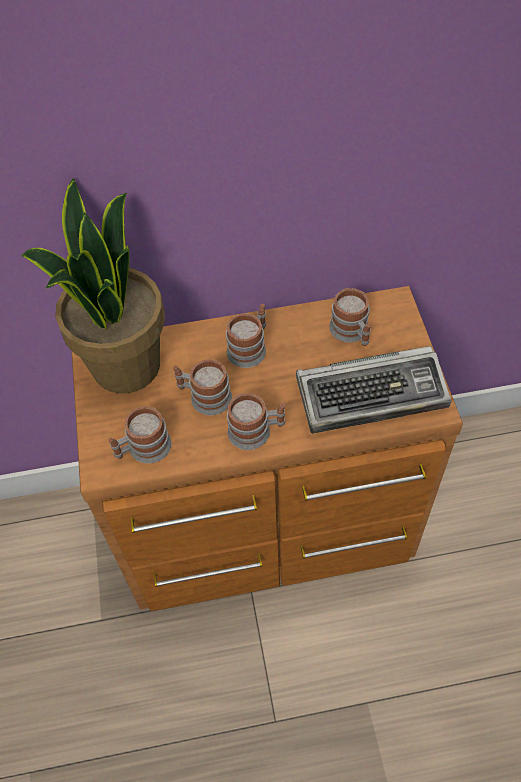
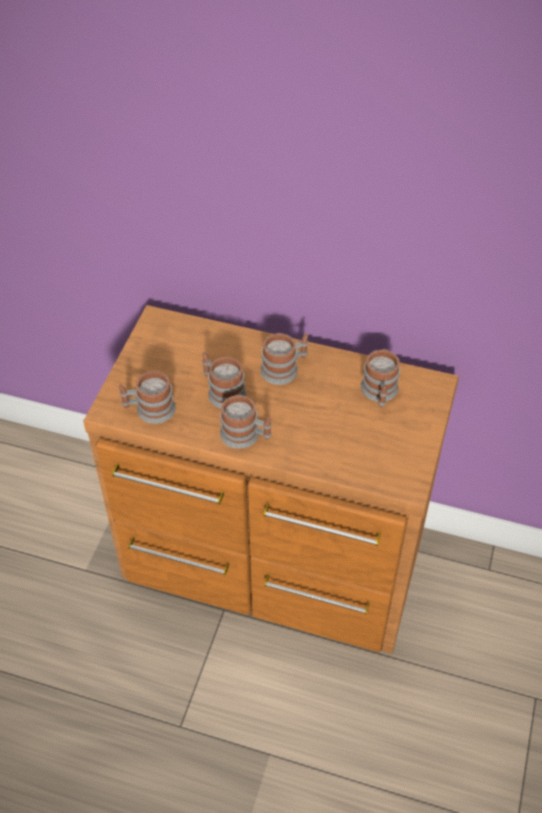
camera: 25 degrees right, 5 degrees down
potted plant [22,178,165,394] -> none
keyboard [296,346,452,434] -> none

